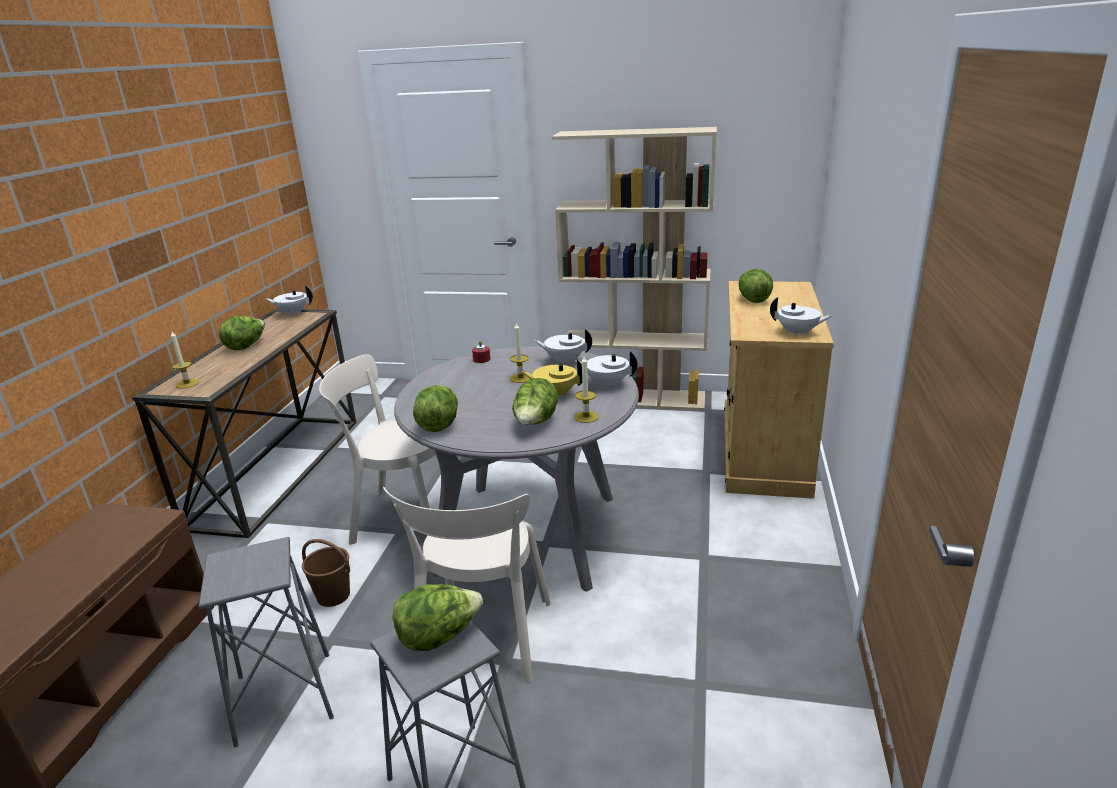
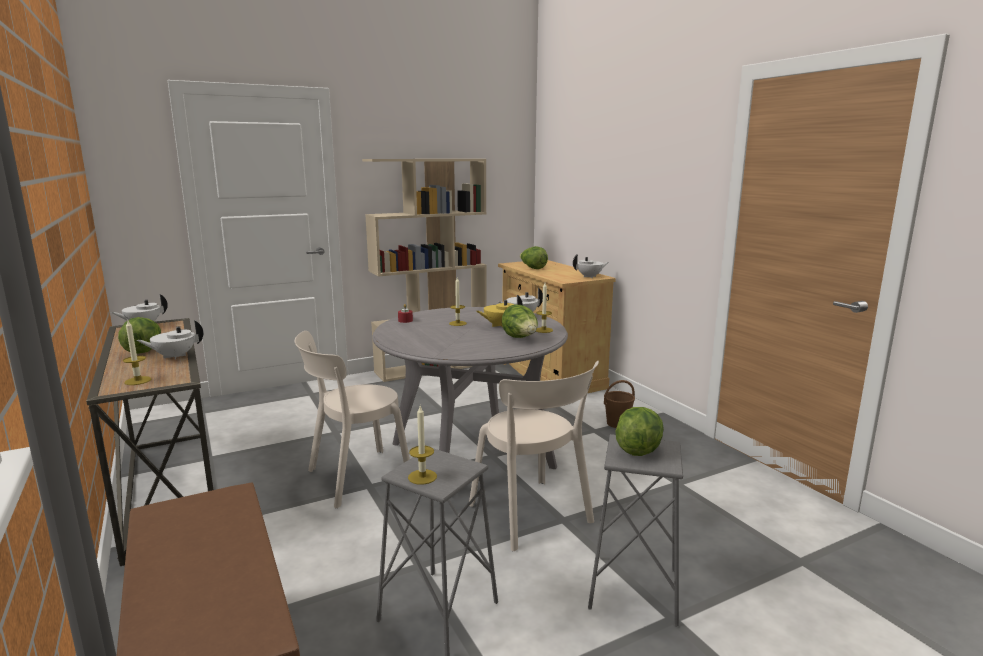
camera: 40 degrees left, 10 degrees down
brown bucket [302,539,350,607] -> brown bucket moved to [604,380,635,428]
lettuce [413,385,458,432] -> none
white teapot [534,329,592,365] -> white teapot moved to [136,320,203,359]
none -> candle [408,406,437,485]

